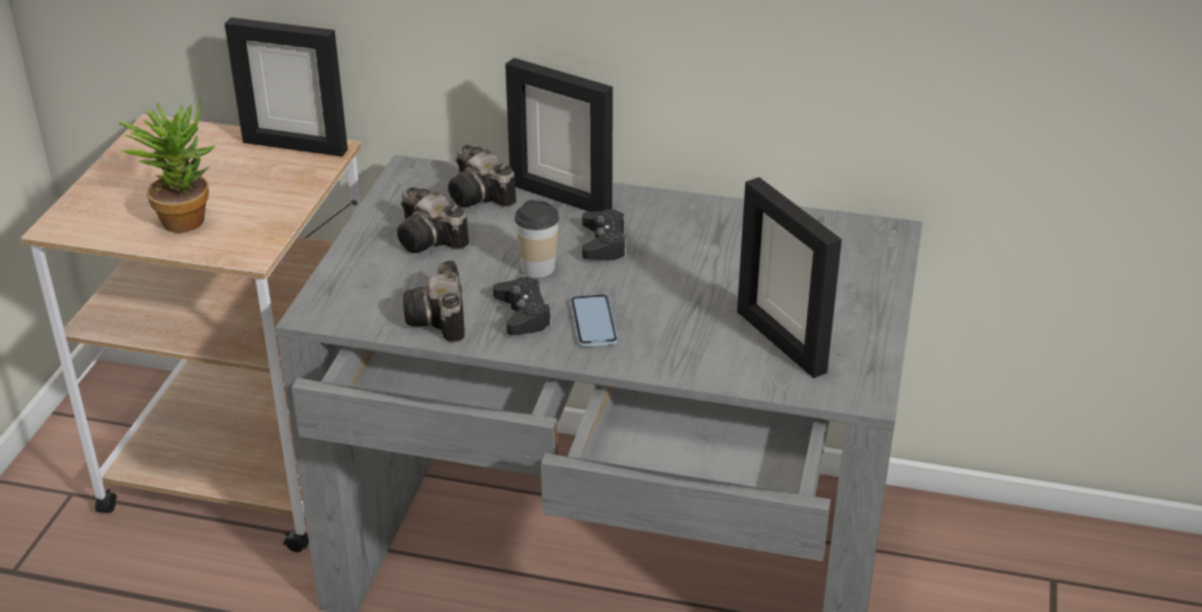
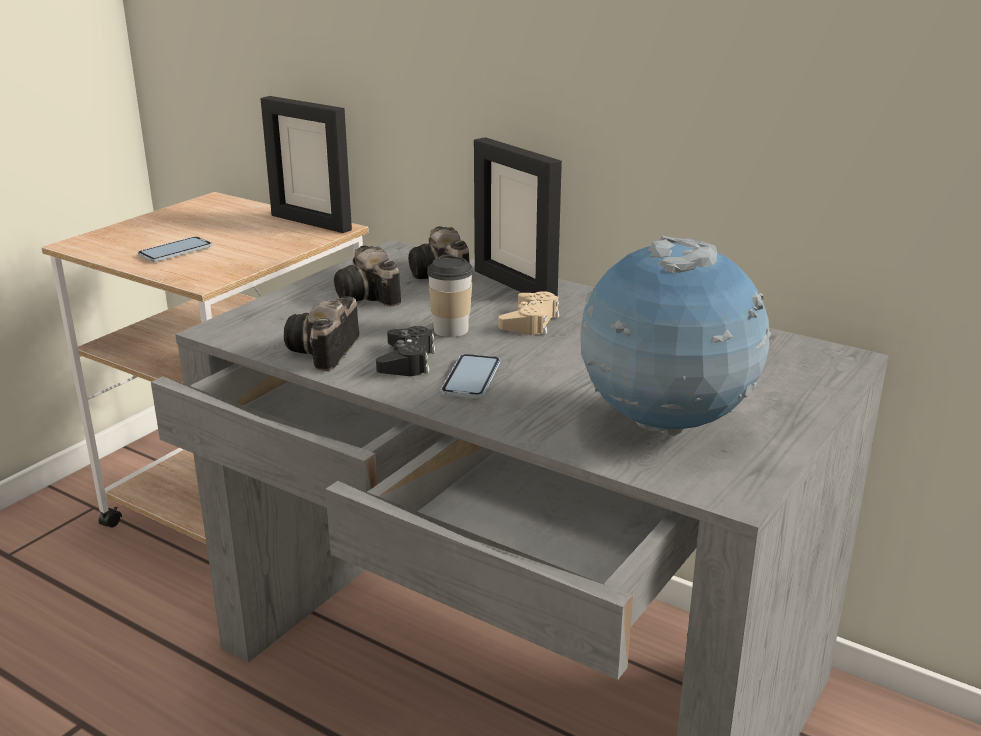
camera: 20 degrees right, 10 degrees down
potted plant [119,98,215,233] -> phone [138,237,212,262]
black game controller [582,209,627,260] -> beige game controller [499,291,560,335]
picture frame [737,177,842,378] -> globe [580,236,771,436]

